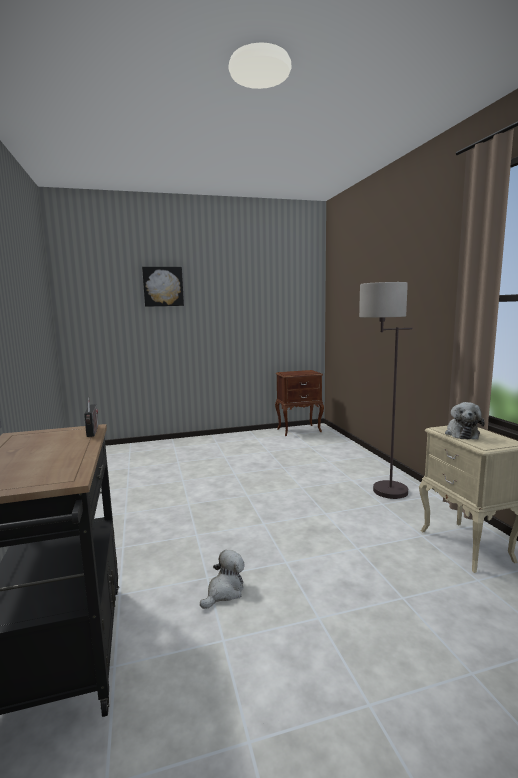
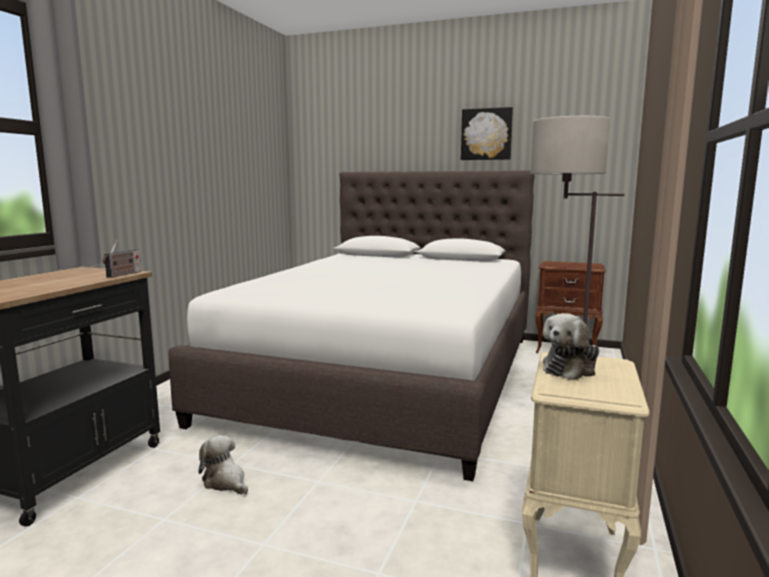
camera: 35 degrees right, 0 degrees up
picture [142,267,184,307] -> picture moved to [461,107,513,160]
plush toy [200,550,245,609] -> plush toy turned 120 degrees counterclockwise [198,435,248,495]
none -> white bed [168,170,535,481]

